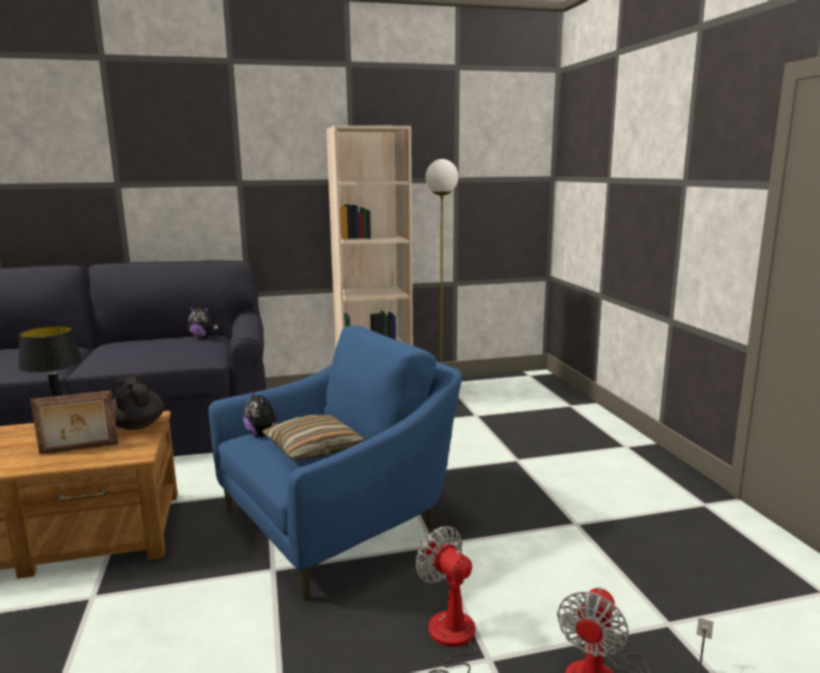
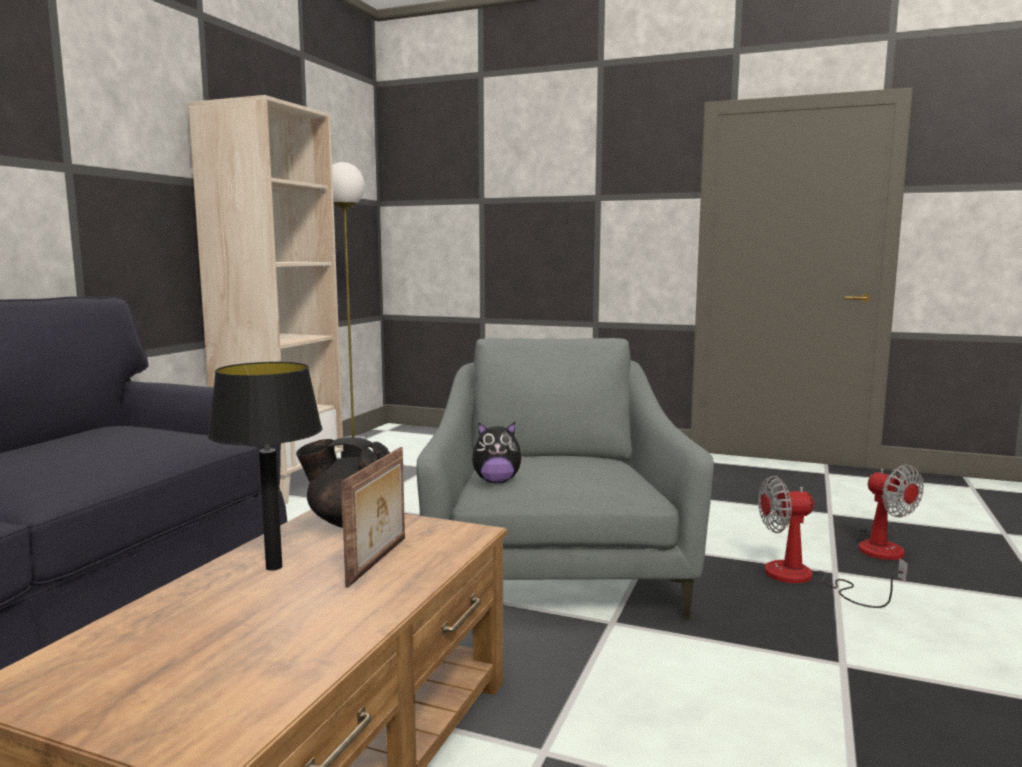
camera: 55 degrees left, 5 degrees down
plush toy [188,306,218,338] -> none
blue armchair [208,325,462,601] -> grey armchair [417,338,714,620]
pillow [263,415,365,460] -> none

